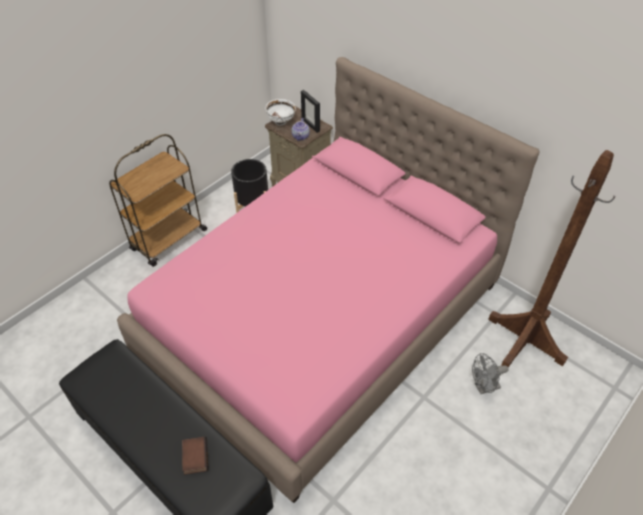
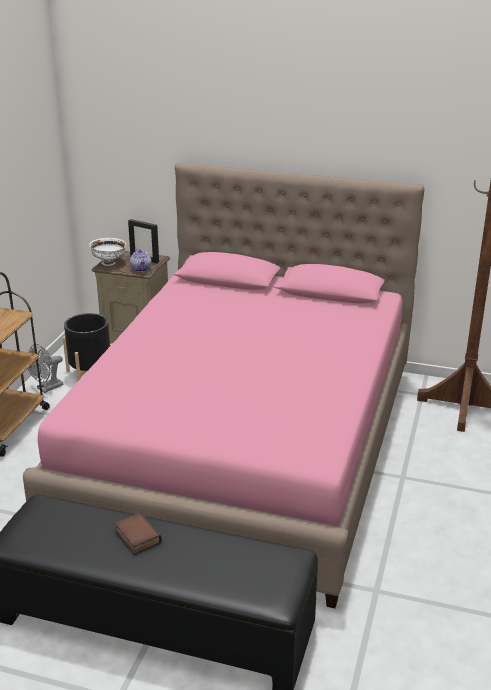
camera: 25 degrees left, 20 degrees down
book [182,437,208,475] -> book moved to [115,512,161,554]
grey fan [472,353,509,394] -> grey fan moved to [28,344,63,393]

